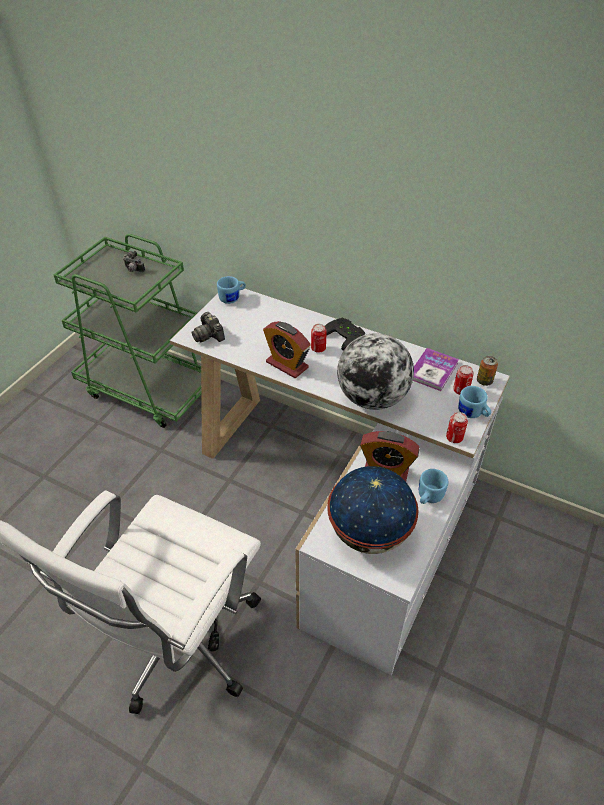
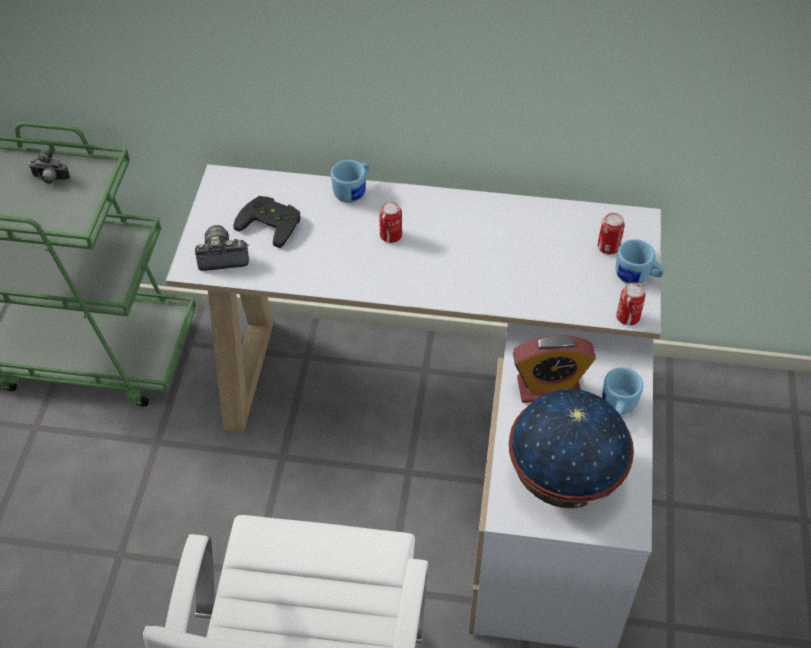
camera: 20 degrees left, 5 degrees up
camera [191,312,225,342] -> camera turned 135 degrees clockwise [195,225,249,271]
blue mug [217,276,246,304] -> blue mug moved to [331,160,369,203]
alarm clock [263,321,311,378] -> none
black game controller [325,318,365,351] -> black game controller moved to [234,196,301,248]
globe [337,333,414,410] -> none
book [413,348,459,391] -> none
can [477,356,498,386] -> none

